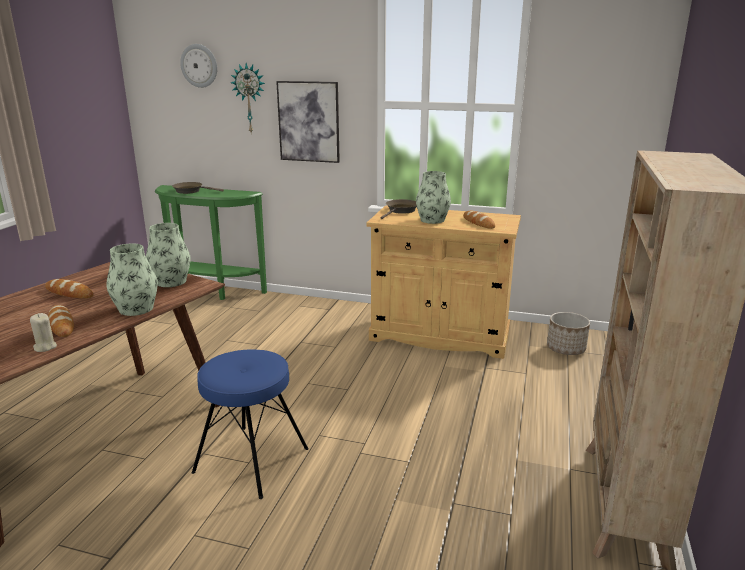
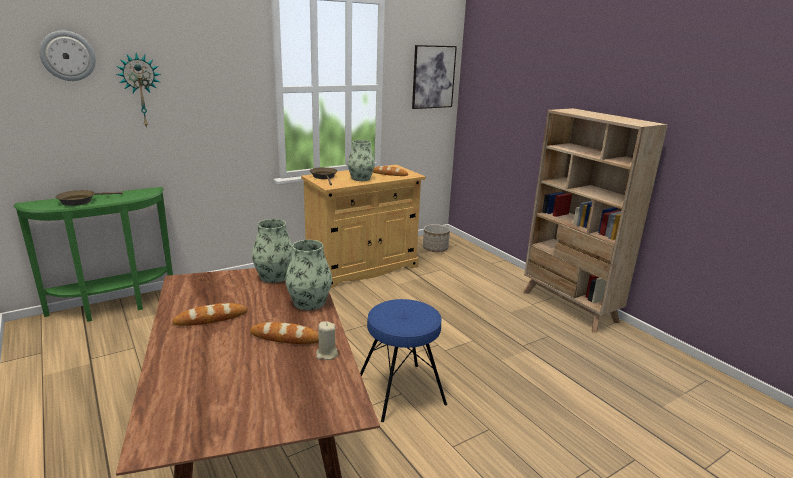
camera: 50 degrees left, 0 degrees up
picture [276,81,340,163] -> picture moved to [412,45,457,109]

